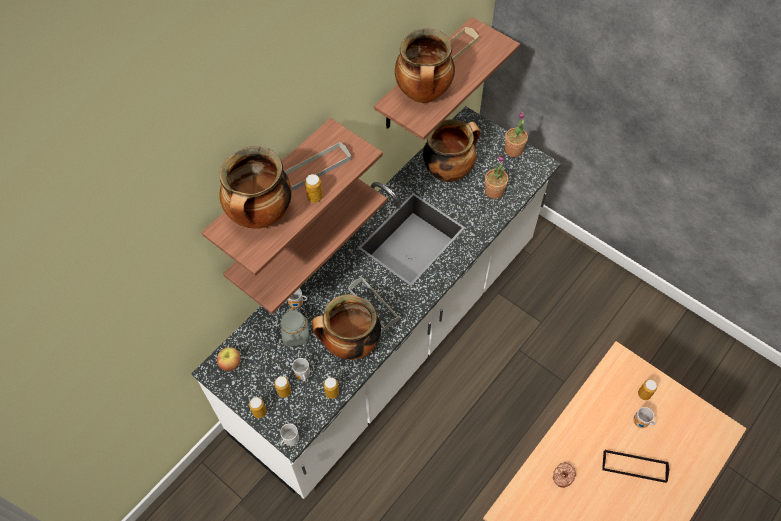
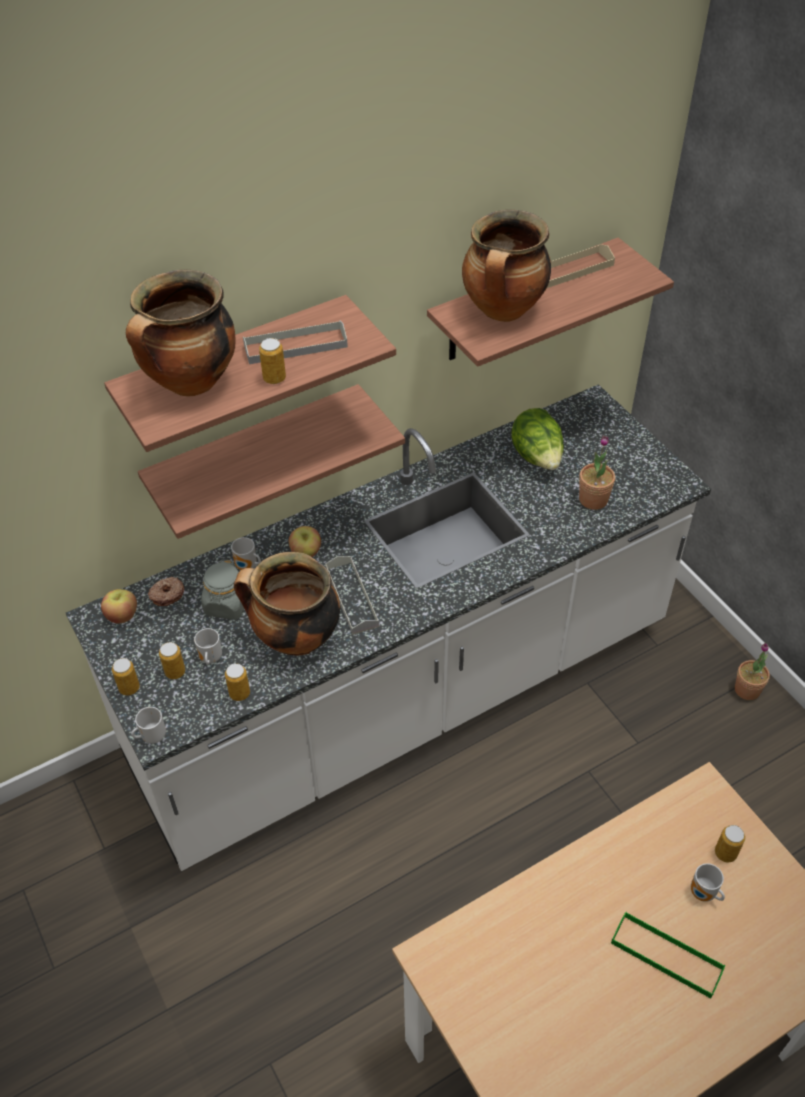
camera: 20 degrees right, 10 degrees down
cooking pot [423,119,481,182] -> lettuce [511,408,564,470]
potted plant [505,112,528,157] -> potted plant moved to [735,643,770,700]
donut [553,463,576,488] -> donut moved to [148,577,184,606]
black tray [602,449,669,483] -> green tray [611,912,725,998]
none -> apple [289,526,321,557]

